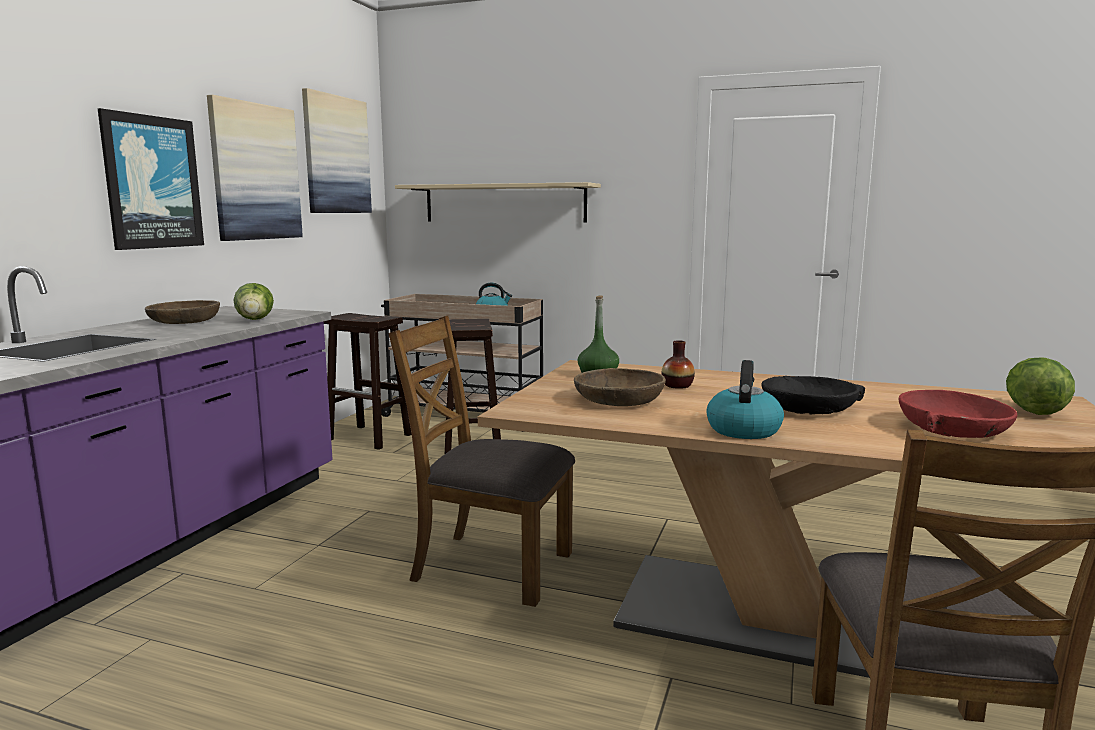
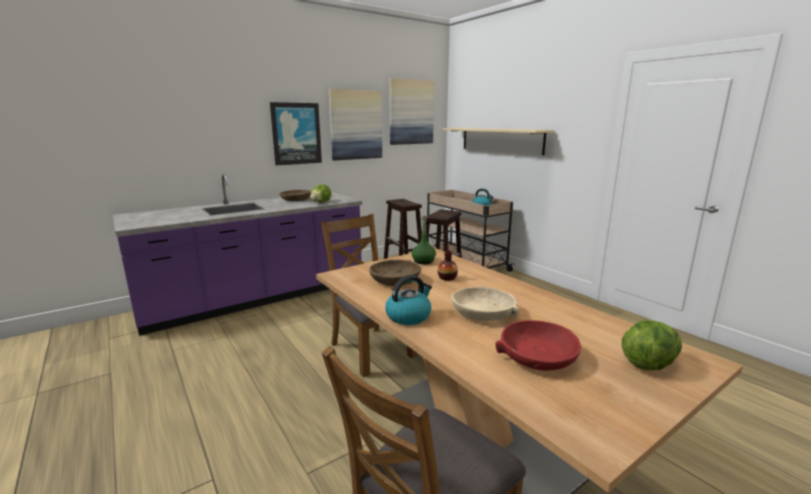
camera: 35 degrees right, 5 degrees up
black bowl [761,376,865,414] -> beige bowl [451,287,519,321]

